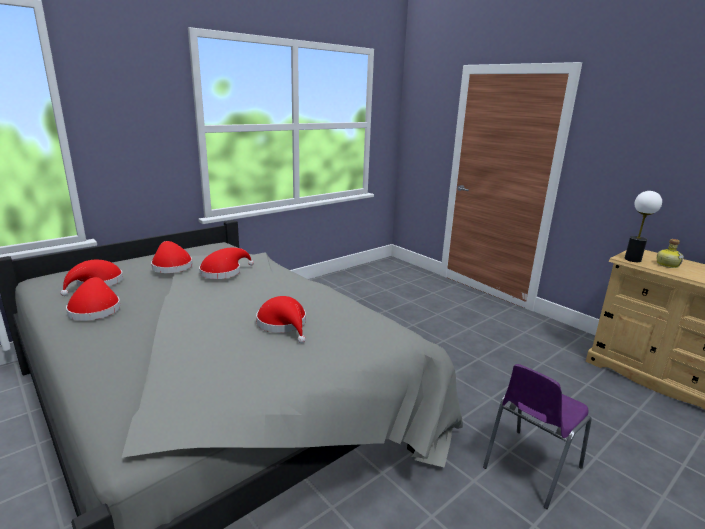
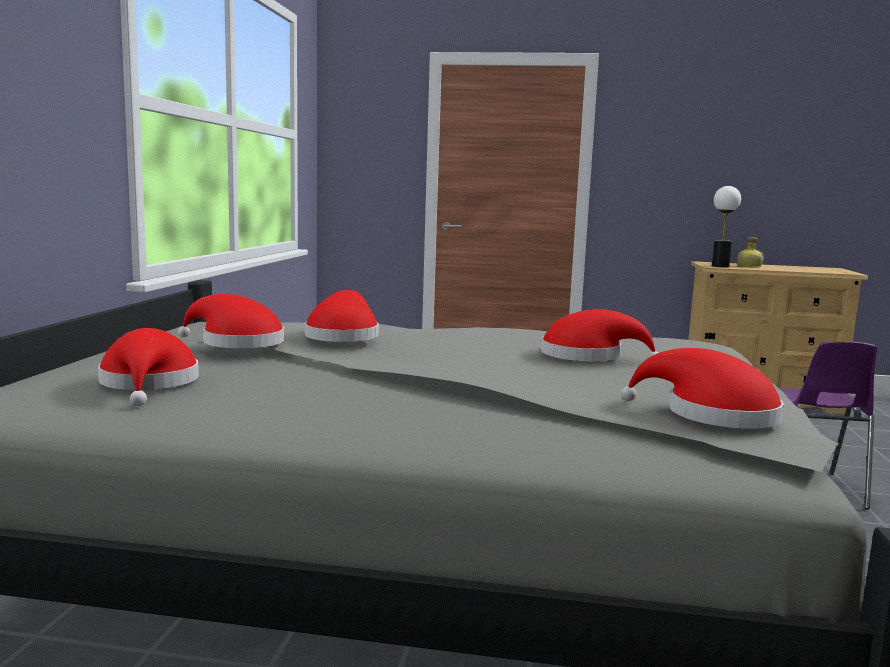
camera: 40 degrees left, 10 degrees down
red hat [66,277,121,321] -> red hat moved to [621,348,783,429]

